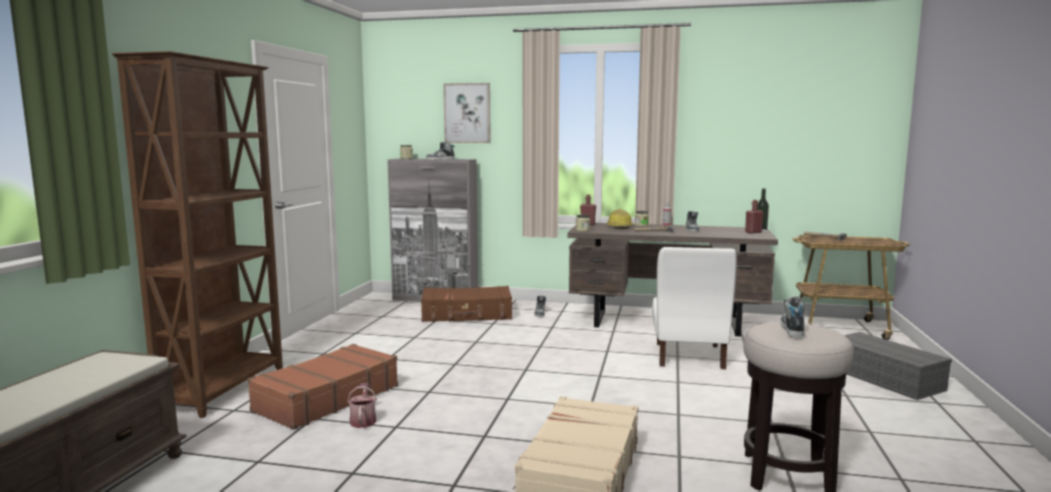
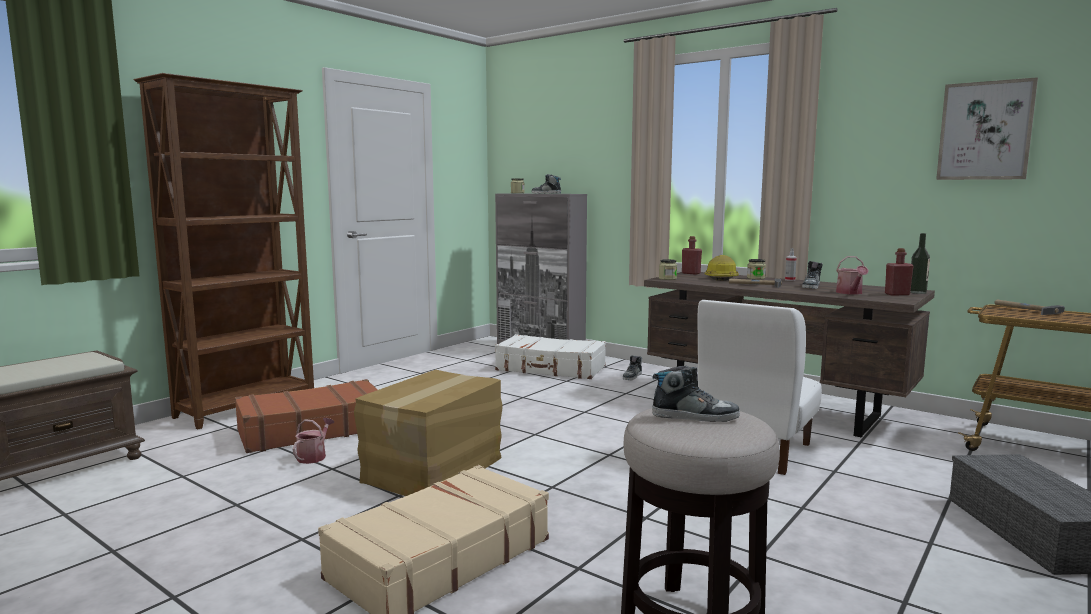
camera: 25 degrees right, 0 degrees up
brown suitcase [421,286,512,322] -> white suitcase [495,334,606,379]
picture [443,83,491,143] -> picture moved to [936,77,1038,180]
shoe [781,297,805,338] -> shoe turned 60 degrees clockwise [652,366,740,422]
none -> cardboard box [354,370,503,496]
none -> watering can [836,256,869,294]

